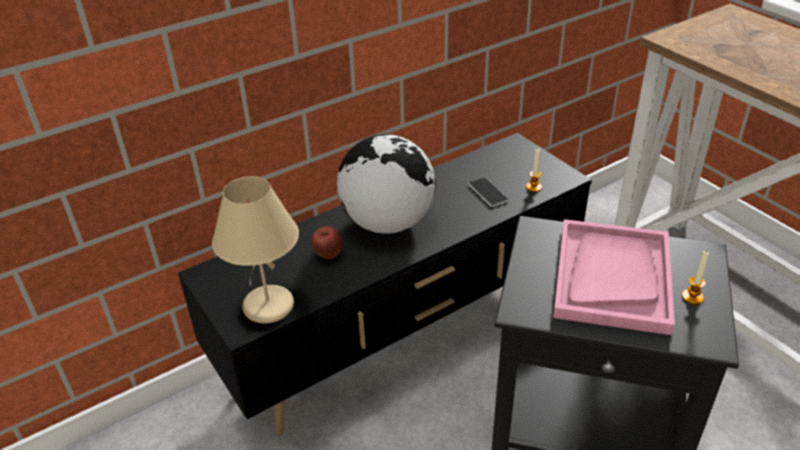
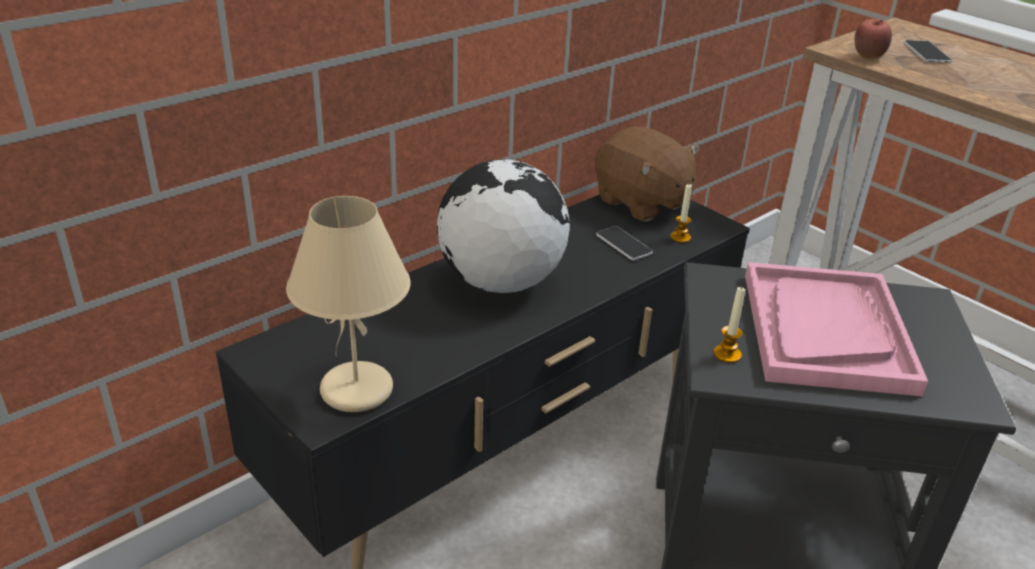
camera: 10 degrees left, 5 degrees down
apple [311,226,342,259] -> apple moved to [854,19,892,59]
candle [682,251,709,305] -> candle moved to [713,286,745,363]
none -> brown plush toy [595,126,700,222]
none -> phone [904,40,952,63]

